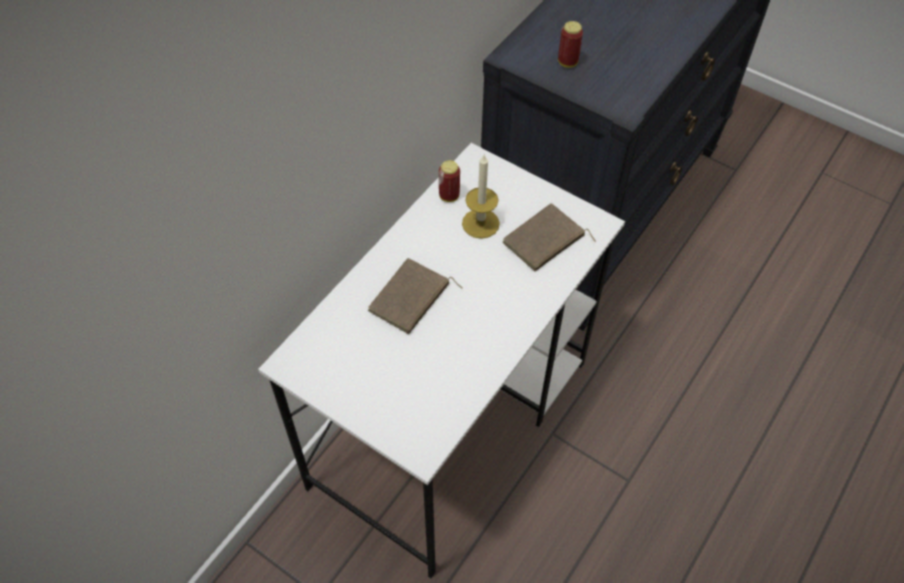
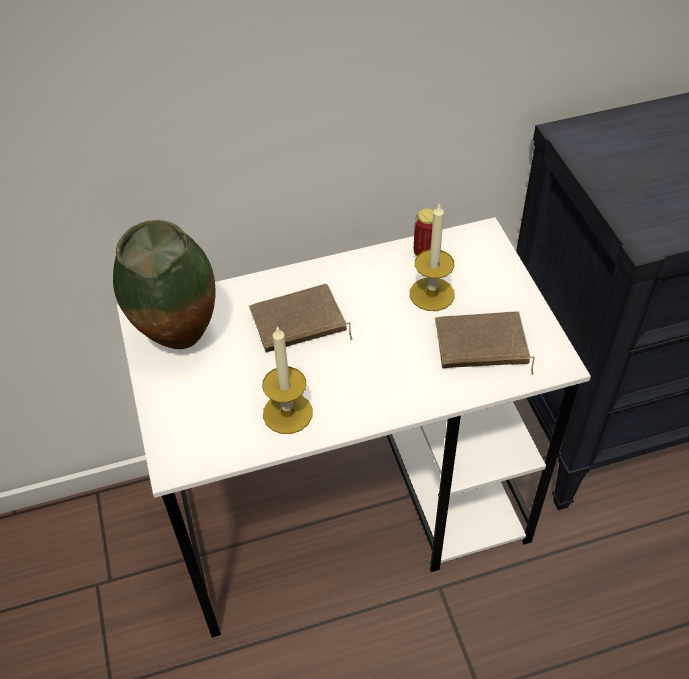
camera: 40 degrees right, 5 degrees down
can [558,21,583,68] -> none
none -> vase [113,220,216,349]
none -> candle [262,326,313,434]

